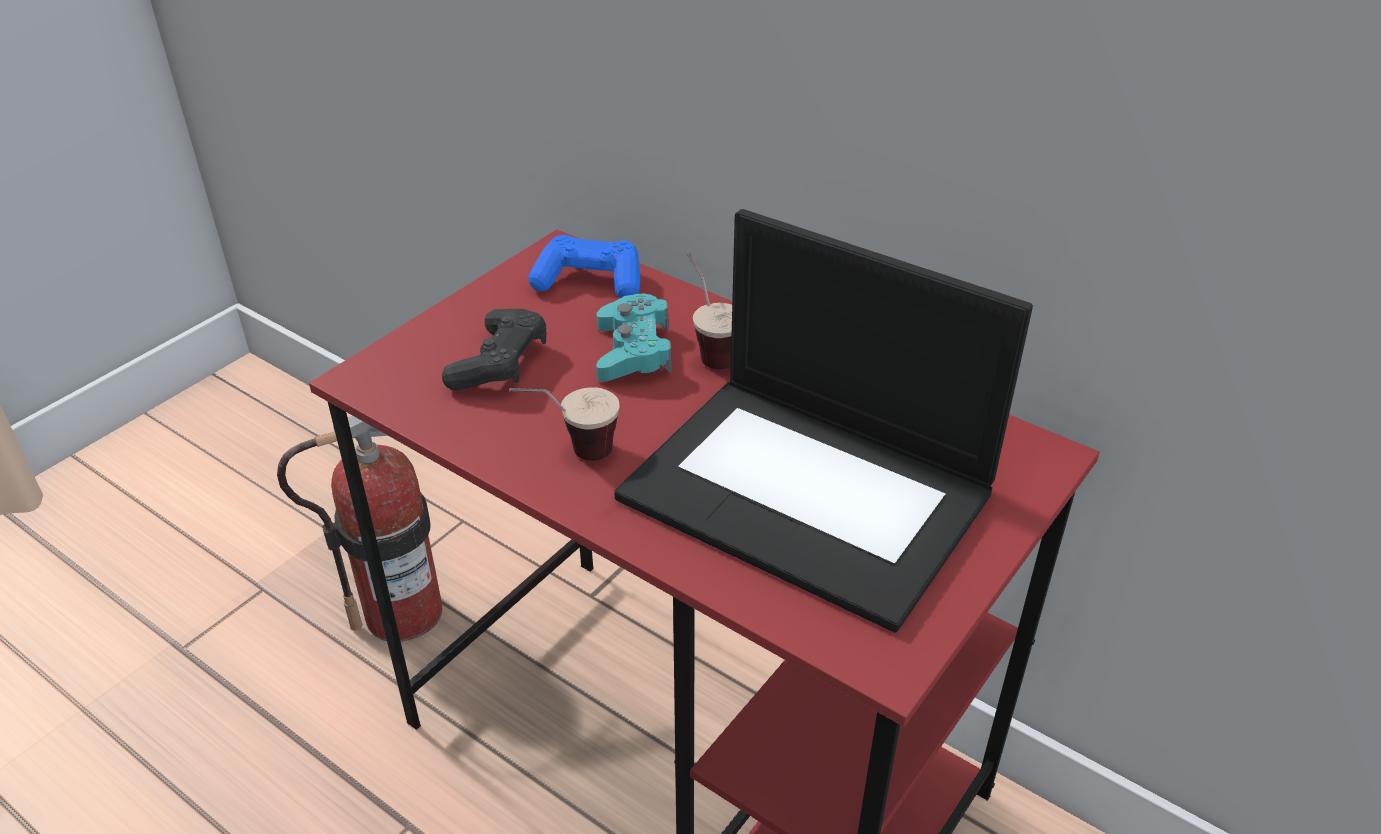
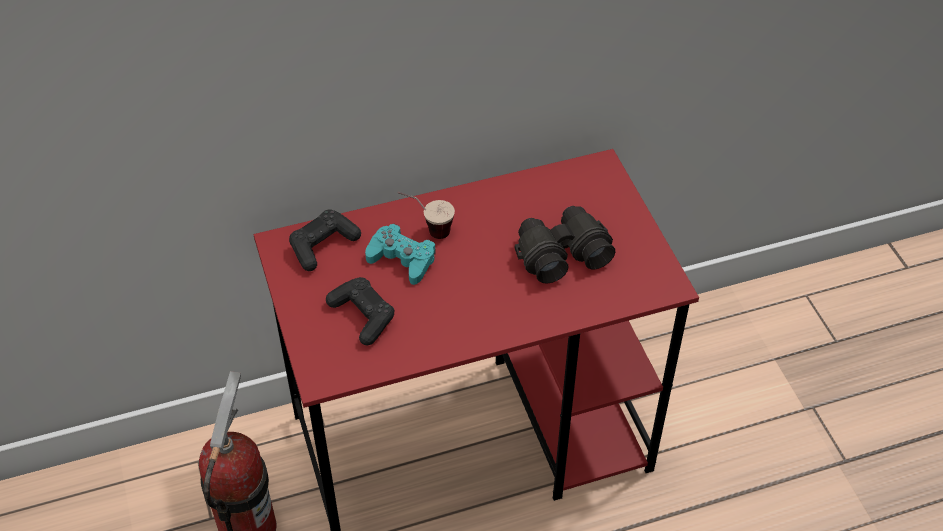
camera: 55 degrees left, 10 degrees up
cup [509,387,620,461] -> none
blue game controller [528,235,640,298] -> black game controller [289,209,361,271]
laptop [614,209,1033,633] -> black binoculars [515,206,615,283]

